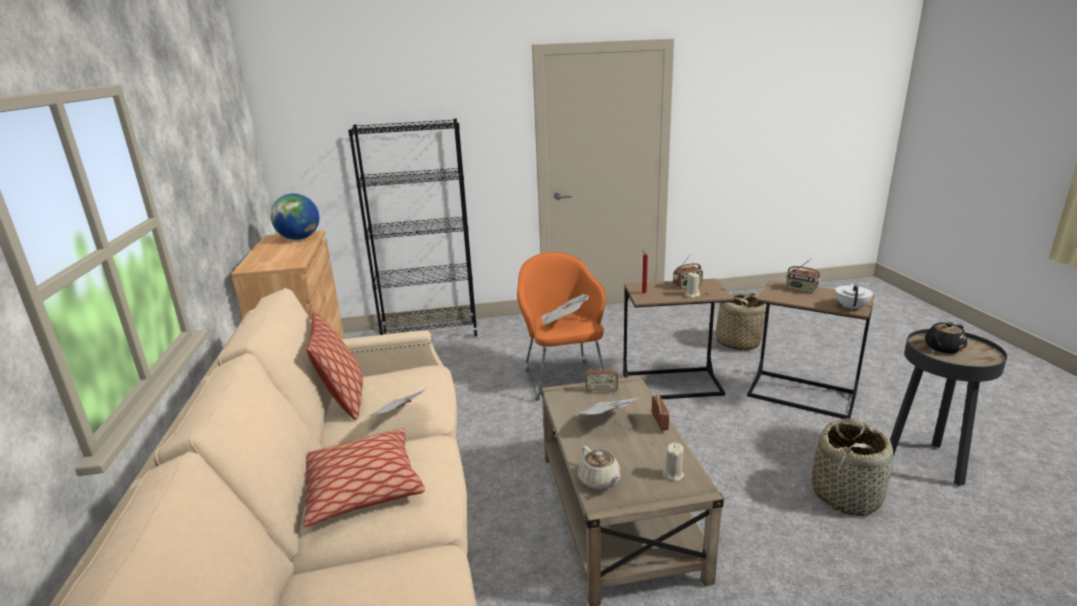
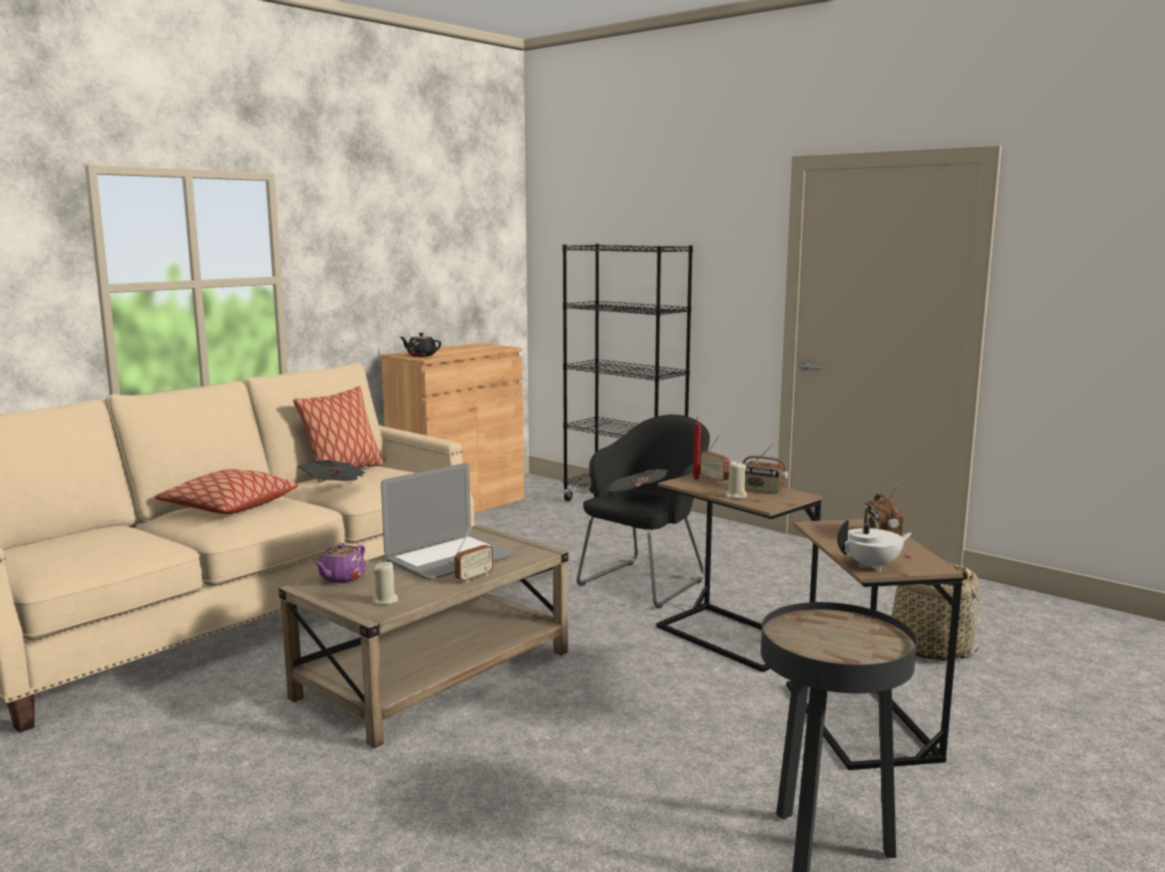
camera: 50 degrees right, 10 degrees down
globe [270,193,319,240] -> none
orange armchair [517,252,606,401] -> black armchair [577,415,710,609]
newspaper [575,398,640,415] -> laptop [381,463,516,580]
beige teapot [578,446,621,490] -> purple teapot [314,543,366,583]
radio [586,355,618,394] -> radio moved to [700,435,730,483]
basket [812,419,894,516] -> none
black teapot [925,322,967,353] -> black teapot moved to [400,333,441,357]

